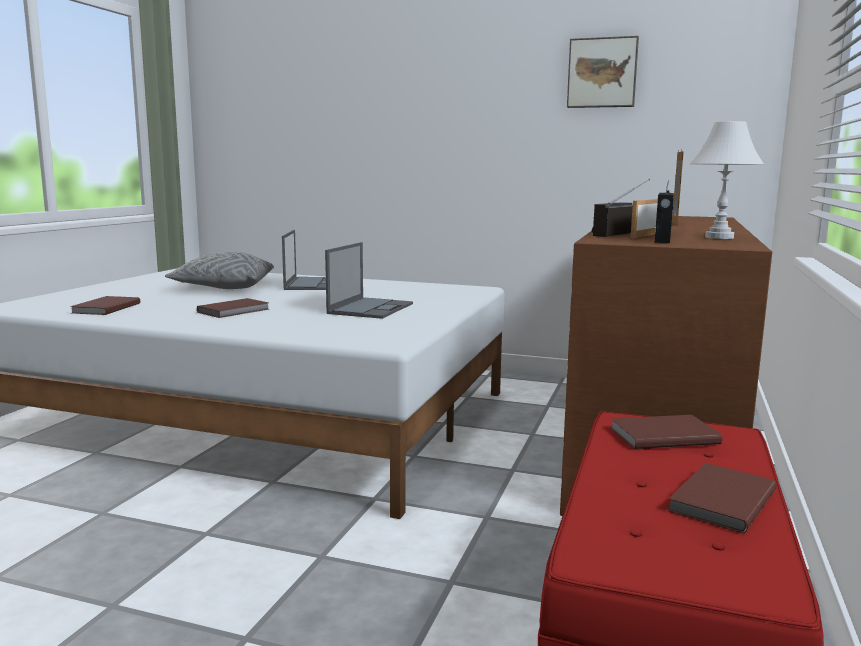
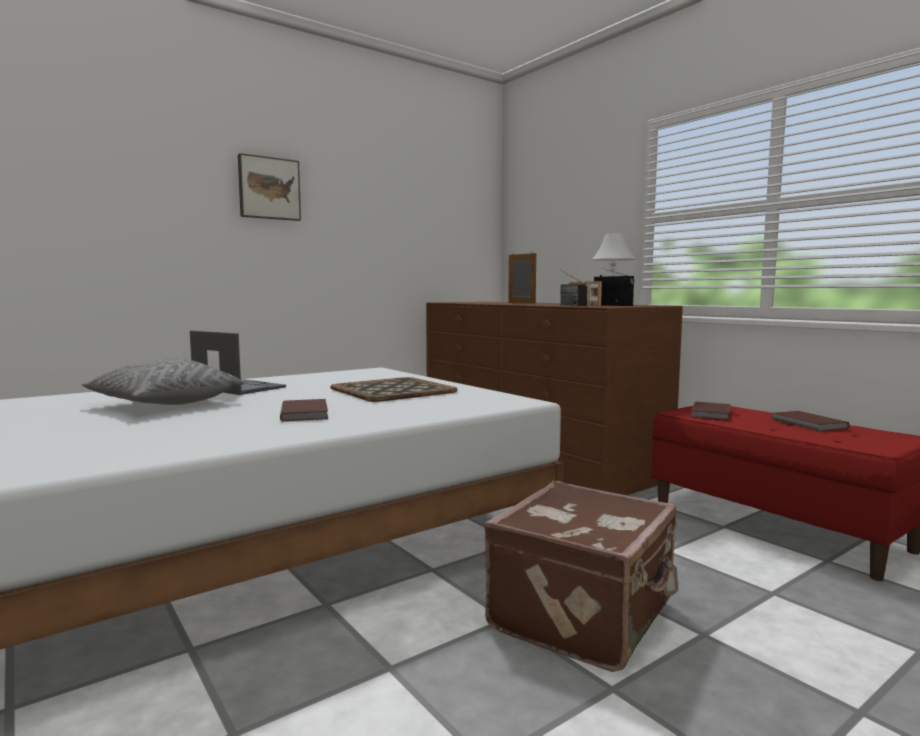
camera: 55 degrees left, 5 degrees down
brown book [70,296,140,315] -> none
laptop [325,242,413,319] -> tray [330,377,457,402]
picture [567,36,639,108] -> picture moved to [238,153,301,221]
none -> brown suitcase [484,481,678,672]

